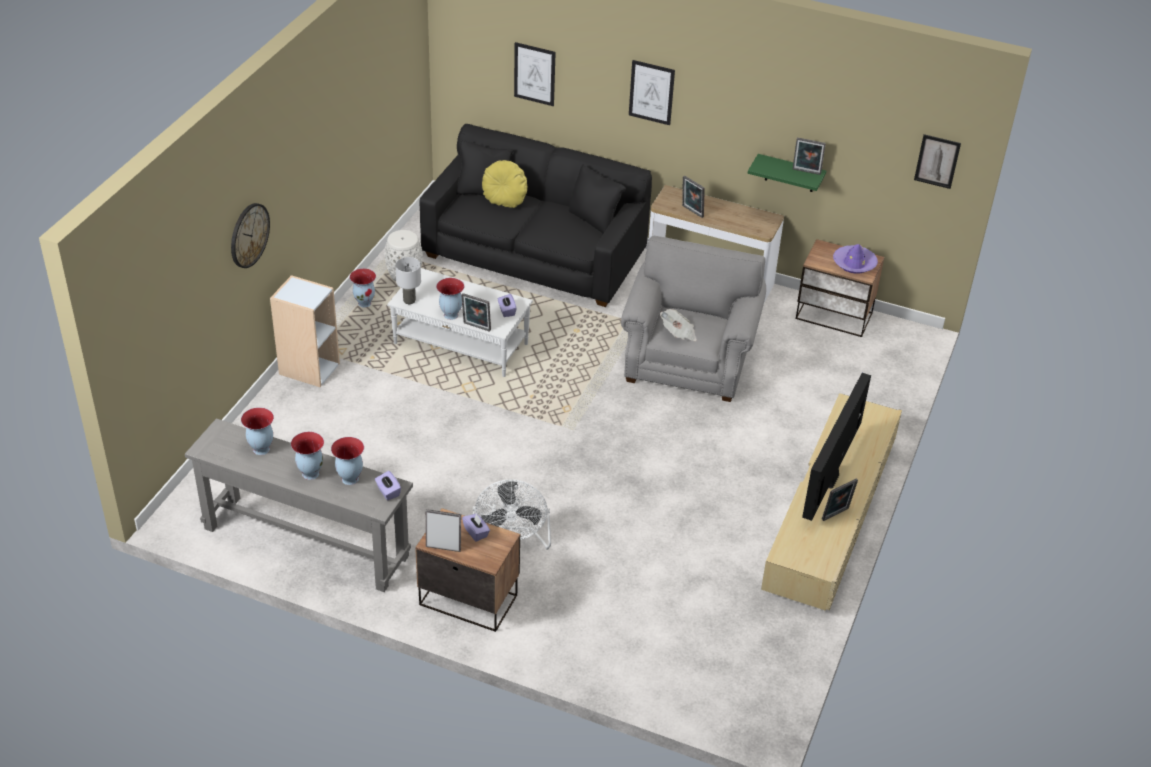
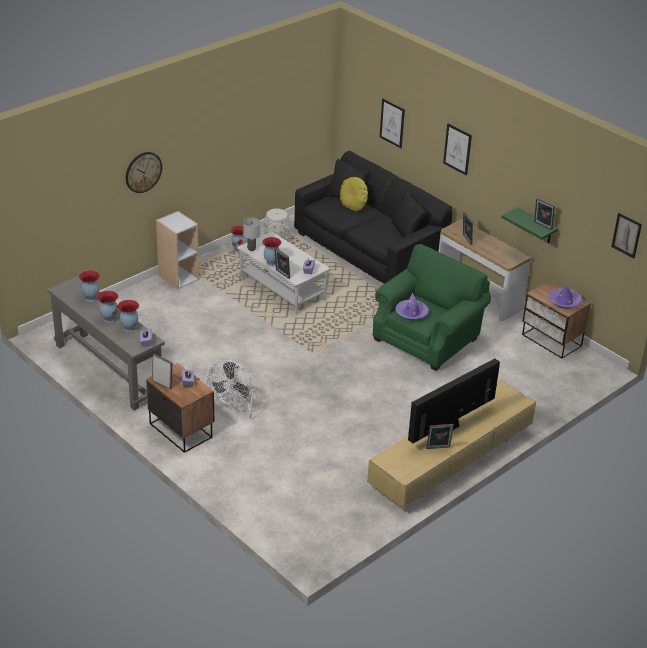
camera: 25 degrees right, 5 degrees down
grey armchair [621,236,766,402] -> green armchair [373,244,491,371]
newspaper [660,309,697,341] -> purple hat [395,293,429,320]

